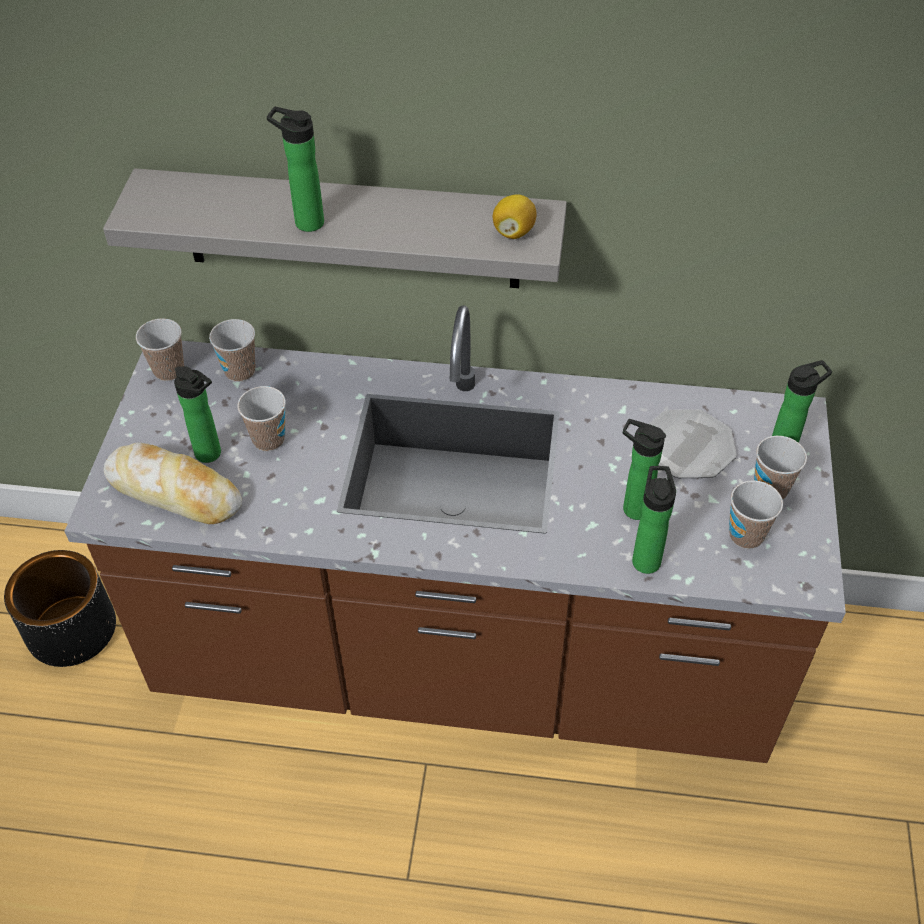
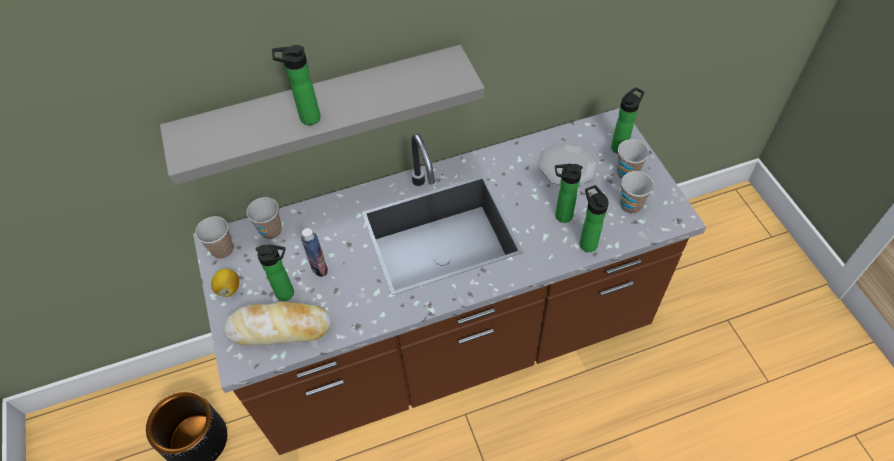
camera: 25 degrees left, 5 degrees up
cup [237,386,286,451] -> bottle [301,228,328,277]
lemon [493,194,537,239] -> lemon moved to [211,269,239,297]

